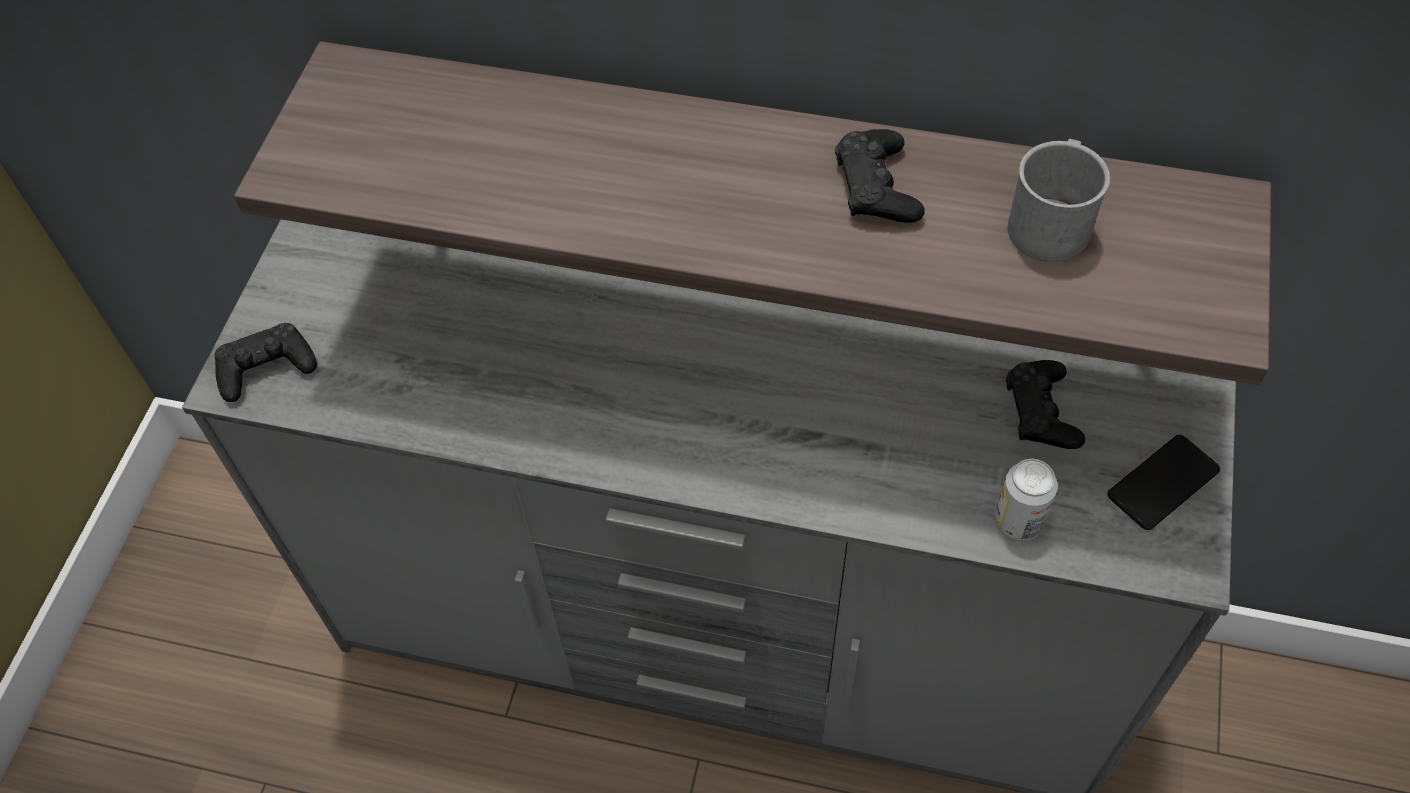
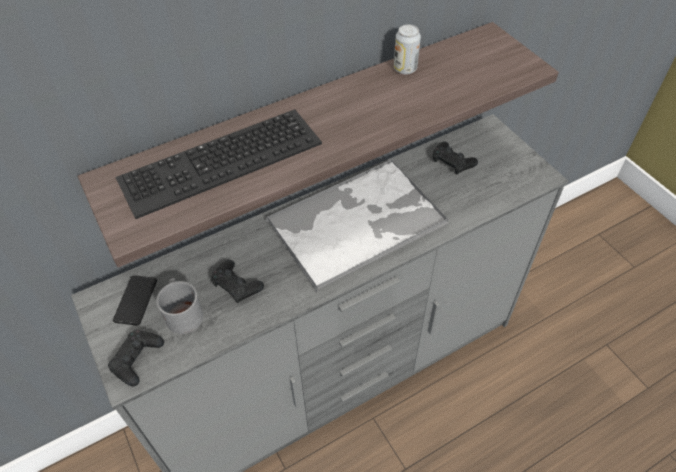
camera: 45 degrees left, 5 degrees down
black game controller [835,129,925,223] -> black game controller moved to [211,260,264,303]
can [995,459,1058,541] -> can moved to [394,25,421,74]
grey mug [1008,139,1110,262] -> grey mug moved to [156,278,203,334]
phone [1108,435,1220,530] -> phone moved to [113,275,157,325]
none -> keyboard [115,109,322,219]
none -> tray [266,159,449,292]

